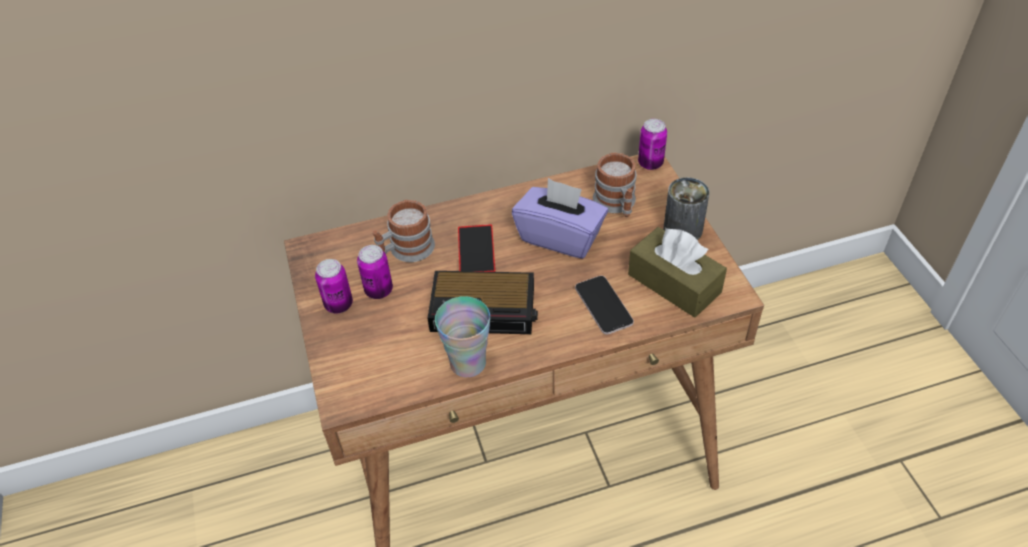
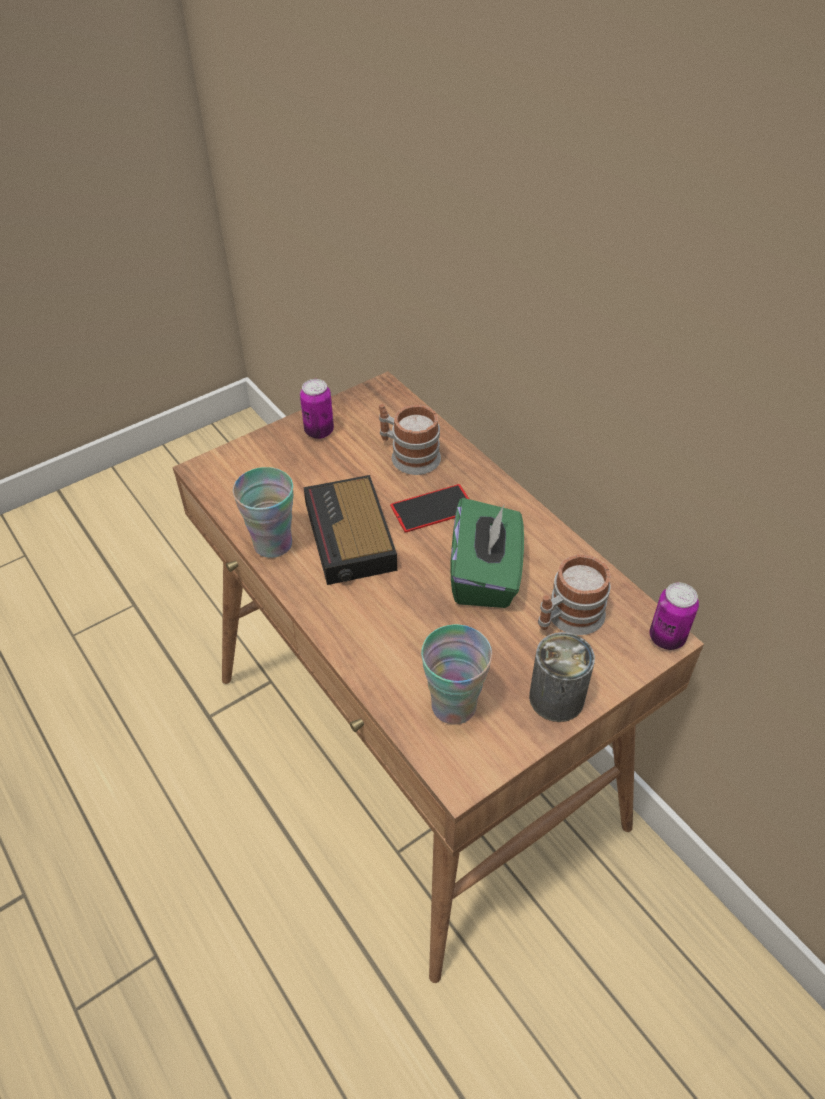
camera: 70 degrees right, 0 degrees up
can [357,245,393,299] -> none
purple tissue box [512,178,608,259] -> green tissue box [450,498,524,608]
phone [575,276,634,334] -> none
brown tissue box [628,227,727,318] -> cup [421,624,492,725]

